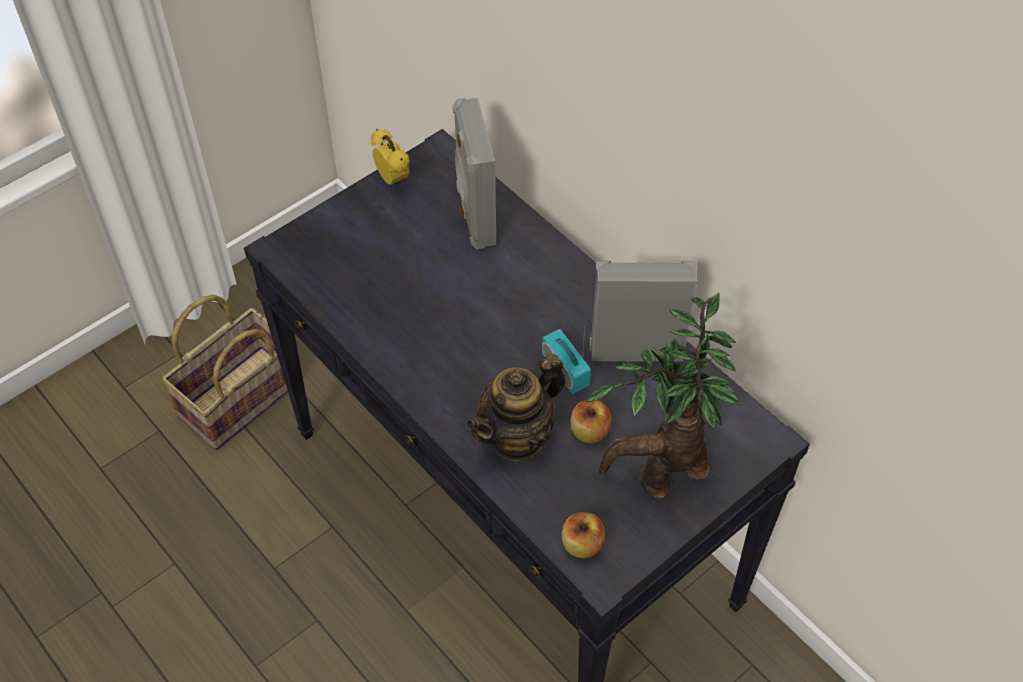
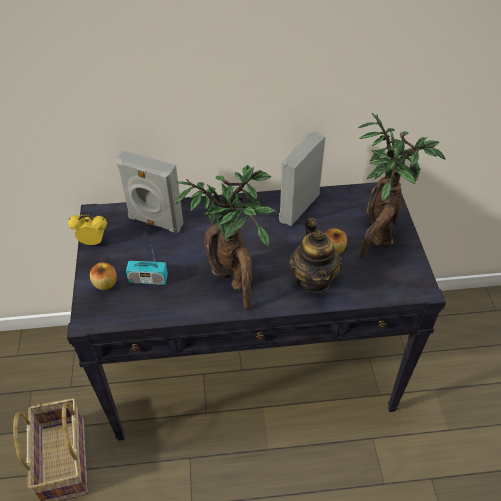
camera: 55 degrees left, 5 degrees down
radio [542,329,591,394] -> radio moved to [126,240,168,285]
apple [561,512,605,558] -> apple moved to [90,262,117,290]
none -> potted plant [175,165,276,310]

